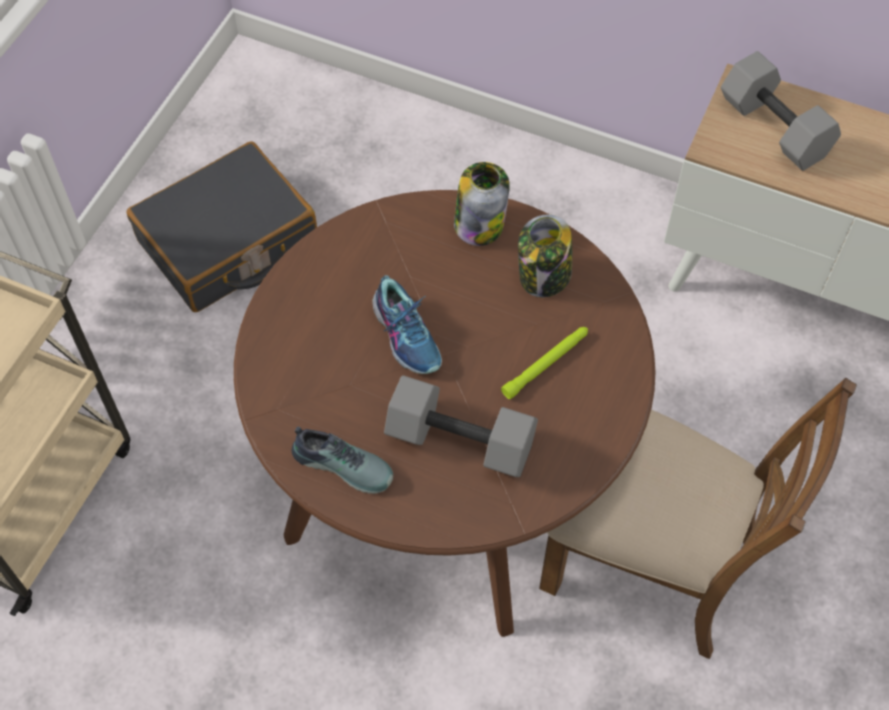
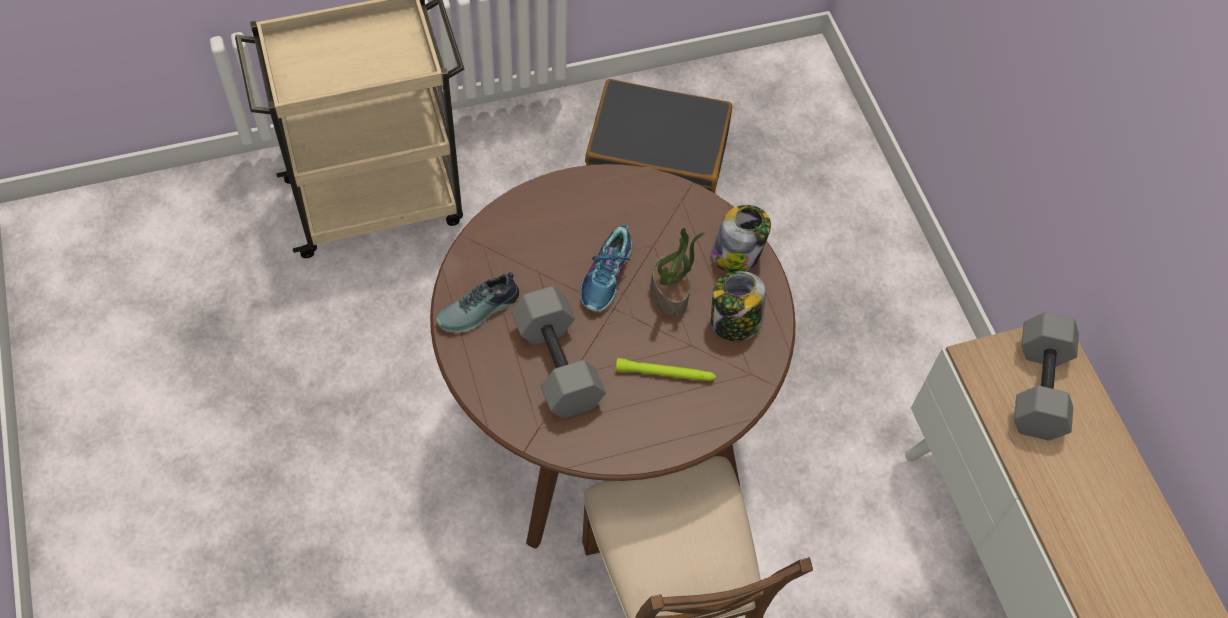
camera: 45 degrees right, 0 degrees up
shoe [292,427,393,494] -> shoe turned 75 degrees clockwise [435,272,519,333]
none -> potted plant [651,228,705,317]

